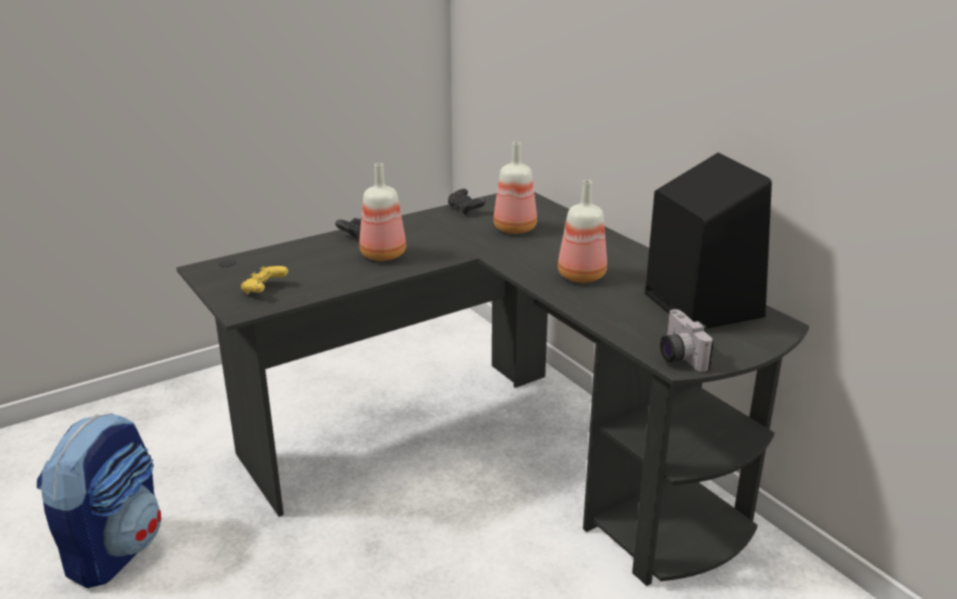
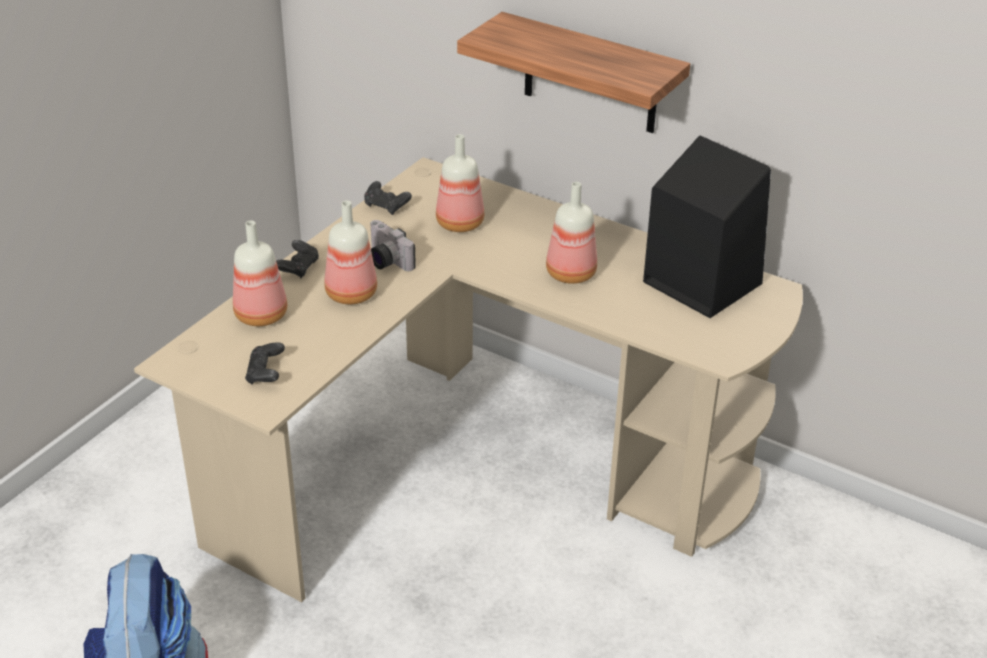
camera: 25 degrees left, 10 degrees up
black desk [176,192,809,586] -> beige desk [134,157,803,602]
yellow game controller [241,266,288,294] -> black game controller [245,342,285,384]
camera [660,309,714,372] -> camera moved to [370,220,416,271]
none -> bottle [233,220,287,326]
none -> shelf [457,12,690,133]

